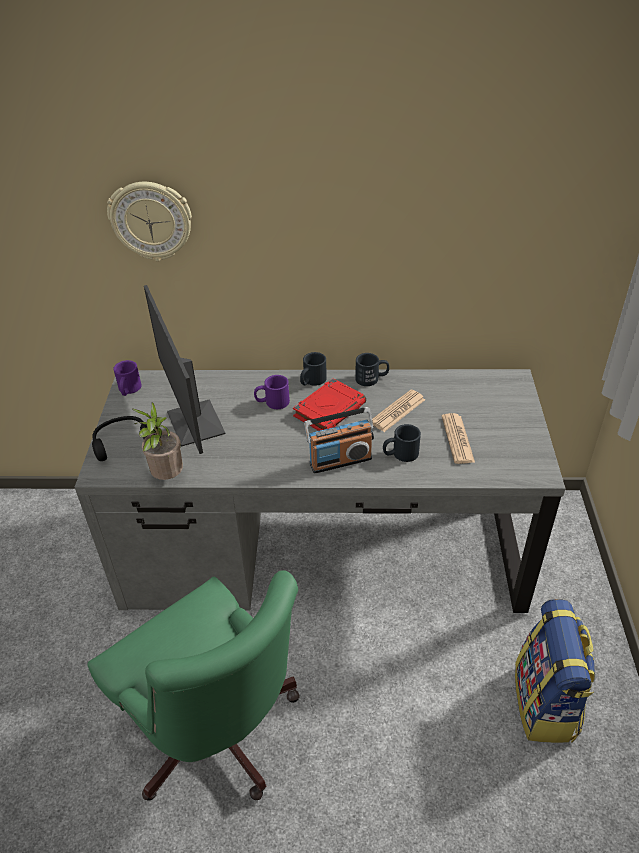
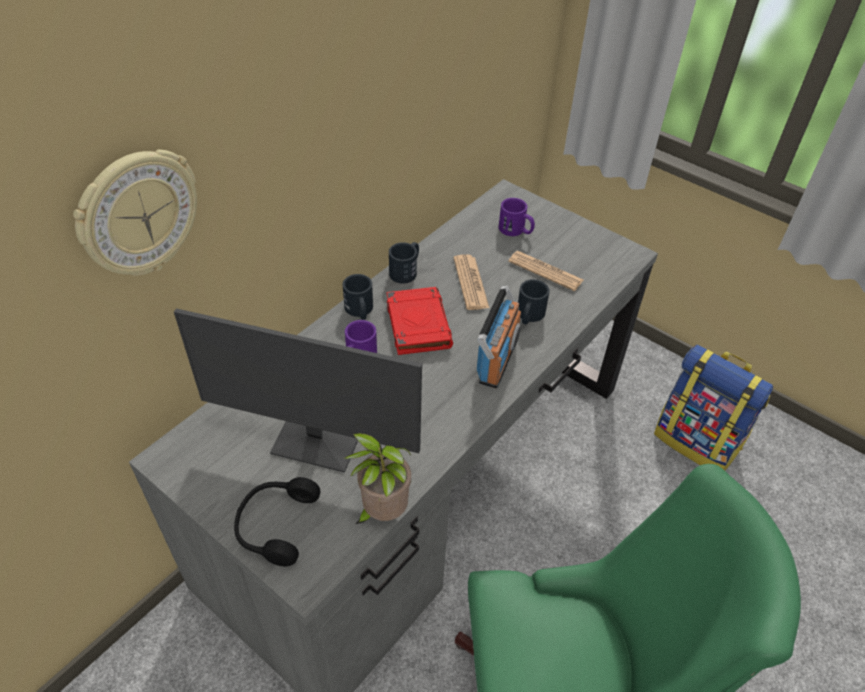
camera: 55 degrees left, 5 degrees up
purple mug [113,360,141,396] -> purple mug moved to [499,198,535,236]

